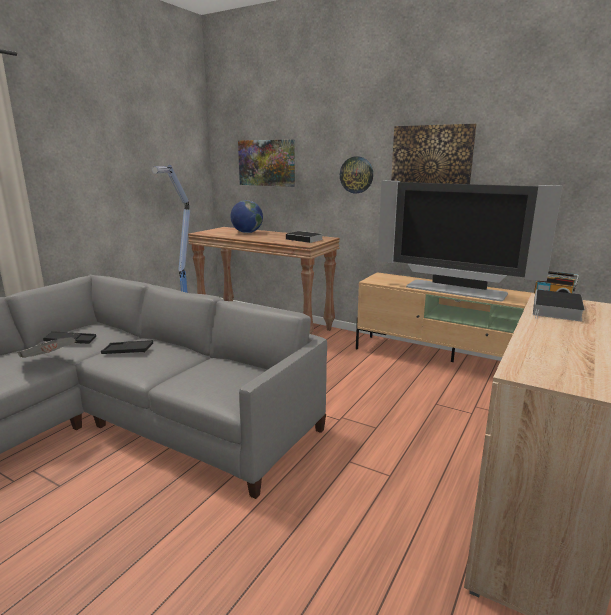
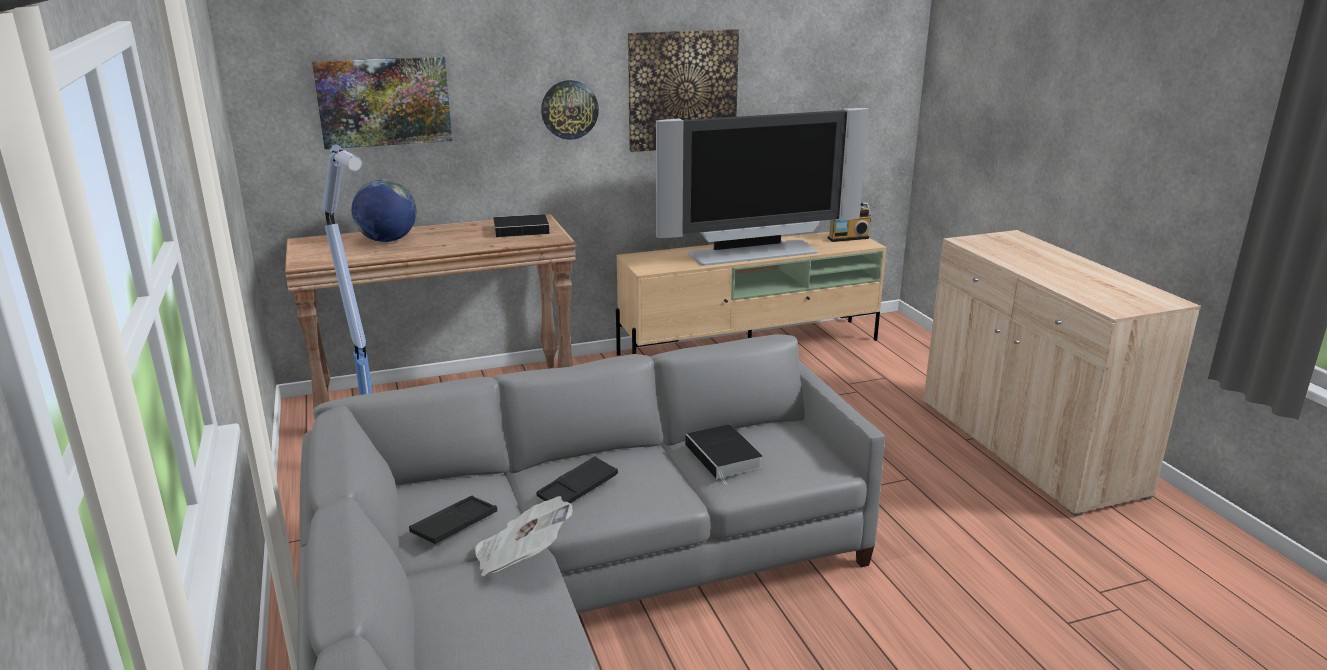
camera: 50 degrees left, 5 degrees up
book [533,289,585,322] -> book moved to [685,424,763,485]

